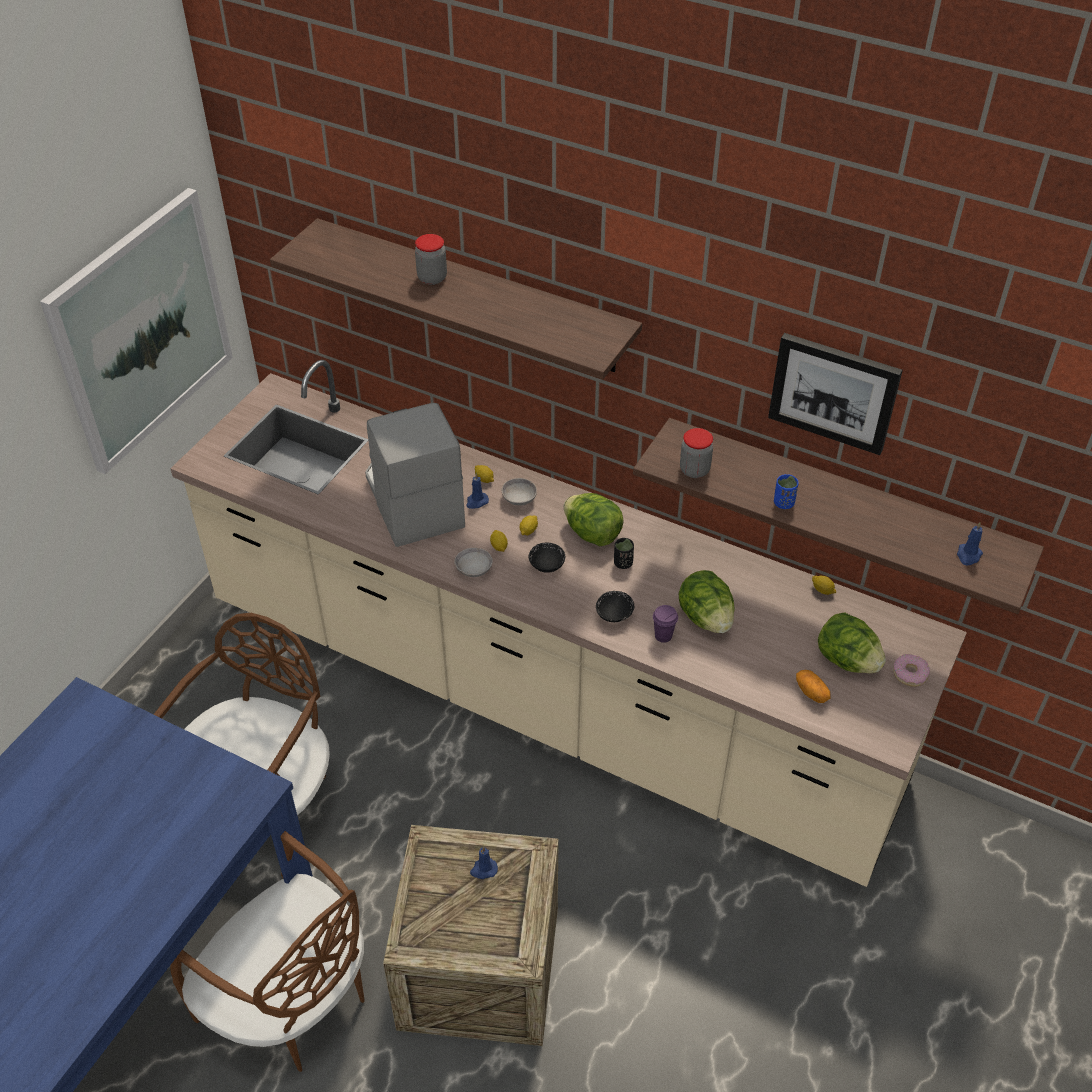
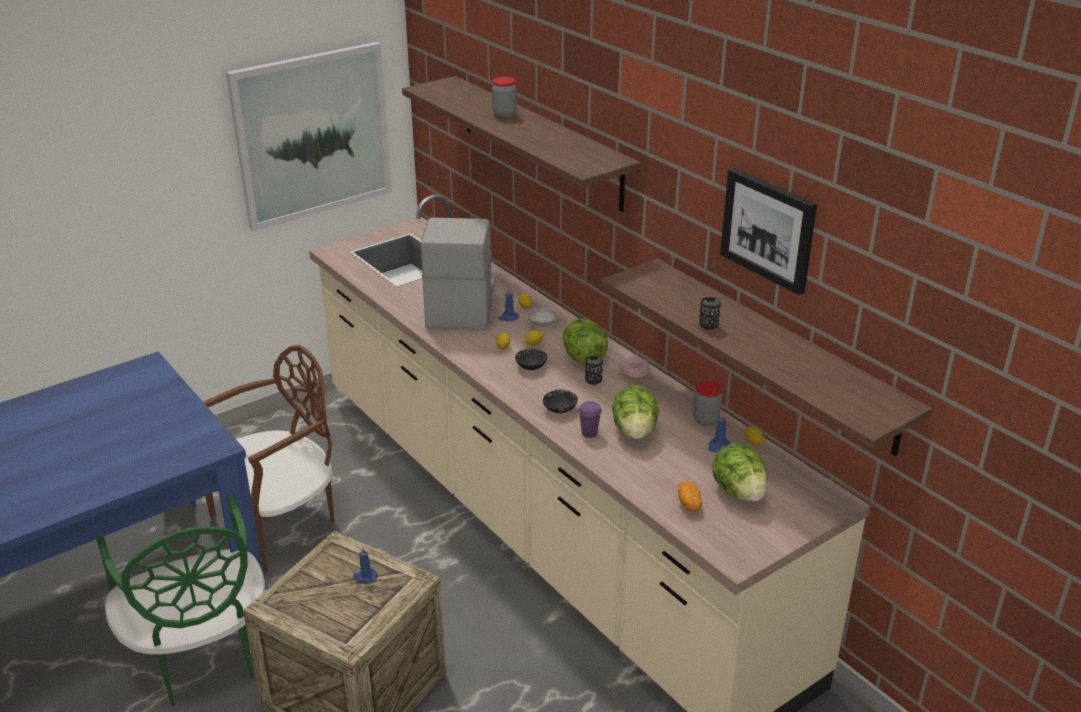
camera: 25 degrees right, 15 degrees down
brown chair [170,831,365,1072] -> green chair [96,495,265,706]
grey bowl [454,548,493,577] -> none
jar [680,428,713,478] -> jar moved to [693,381,722,426]
blue cup [774,474,799,509] -> black cup [699,297,721,330]
donut [893,654,930,687] -> donut moved to [621,357,650,378]
blue candle [957,522,983,566] -> blue candle moved to [708,413,730,452]

